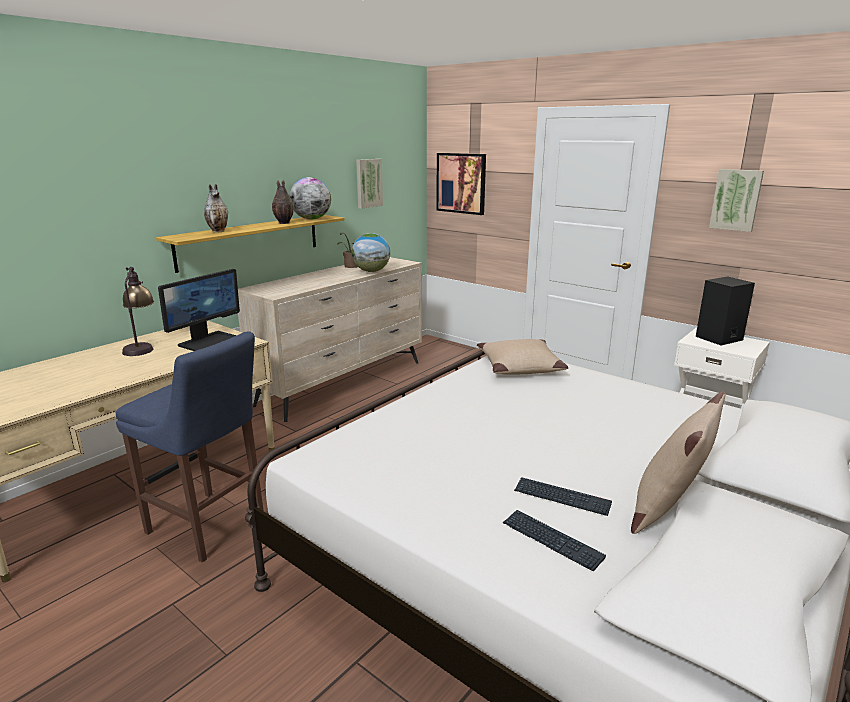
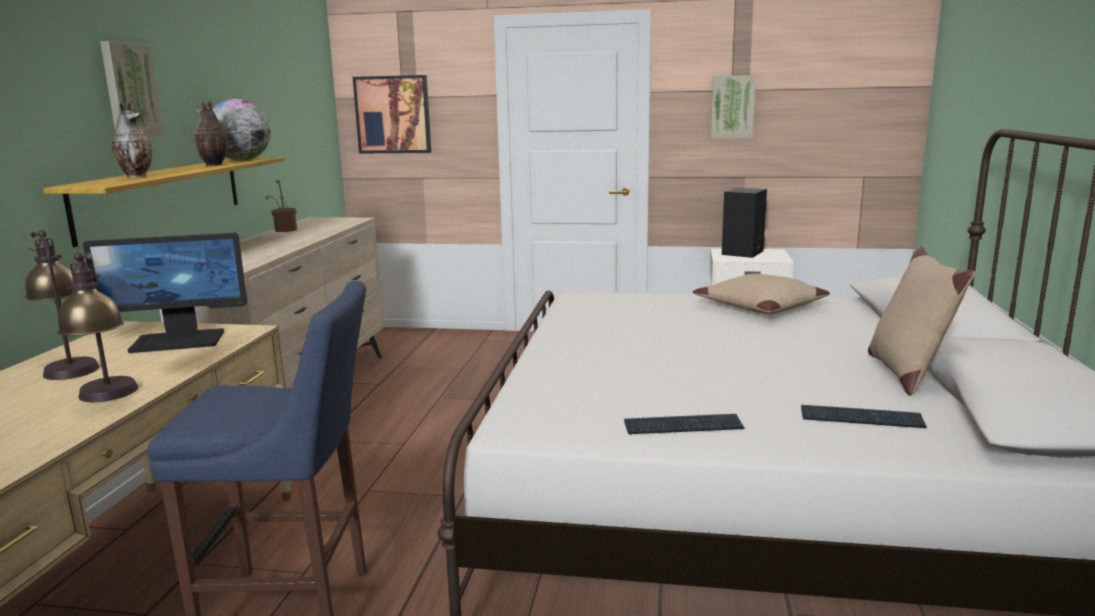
camera: 30 degrees left, 5 degrees down
monitor [158,269,240,351] -> monitor turned 75 degrees clockwise [83,233,247,353]
globe [352,233,390,272] -> none
picture [356,159,383,209] -> picture moved to [100,41,164,136]
beige pillow [477,339,568,375] -> beige pillow moved to [693,273,830,314]
keyboard [514,477,612,516] -> keyboard moved to [624,414,745,434]
none -> table lamp [57,252,138,402]

